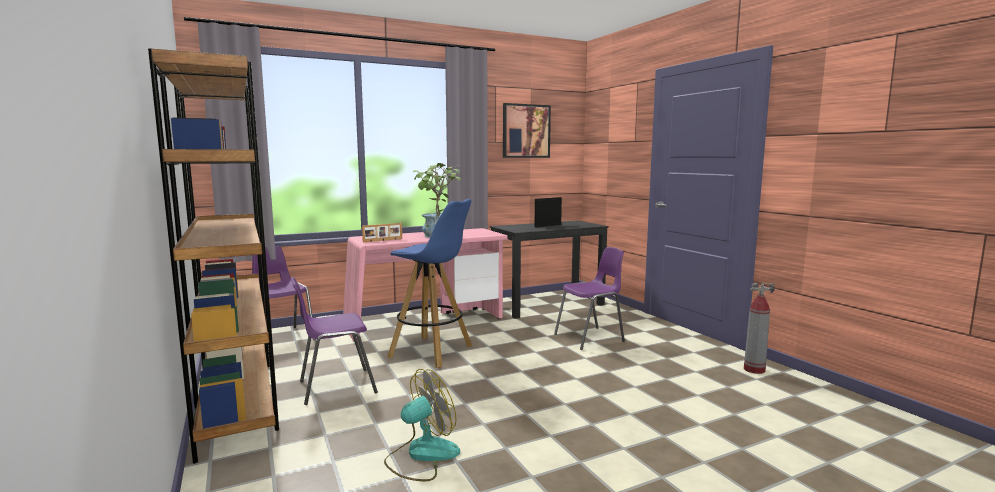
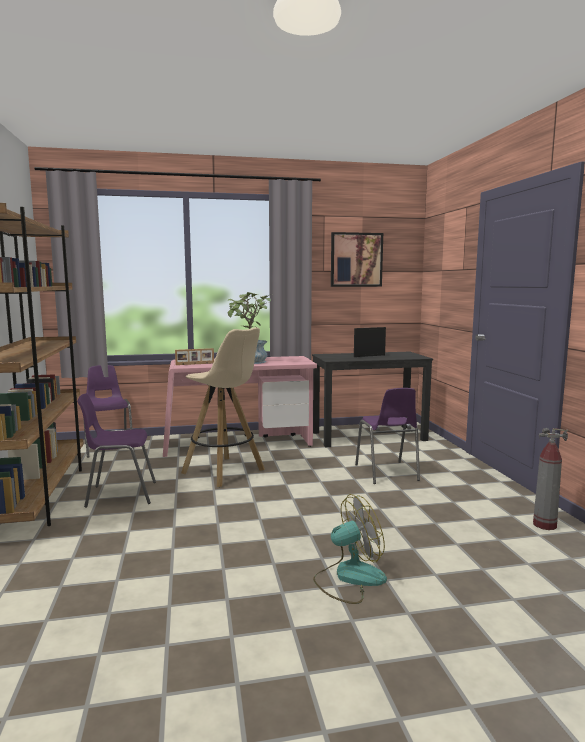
camera: 15 degrees right, 0 degrees up
fan [384,369,460,481] -> fan moved to [313,494,387,604]
blue stool [387,199,472,368] -> beige stool [181,327,265,487]
purple chair [554,247,625,350] -> purple chair turned 90 degrees clockwise [355,388,420,484]

